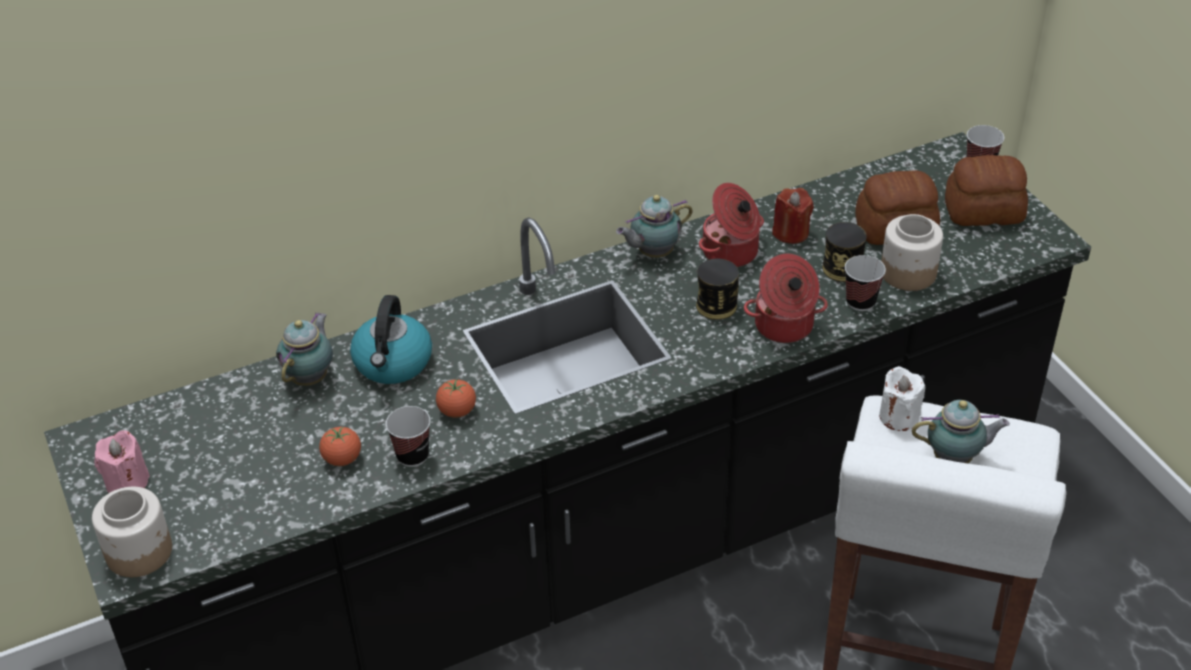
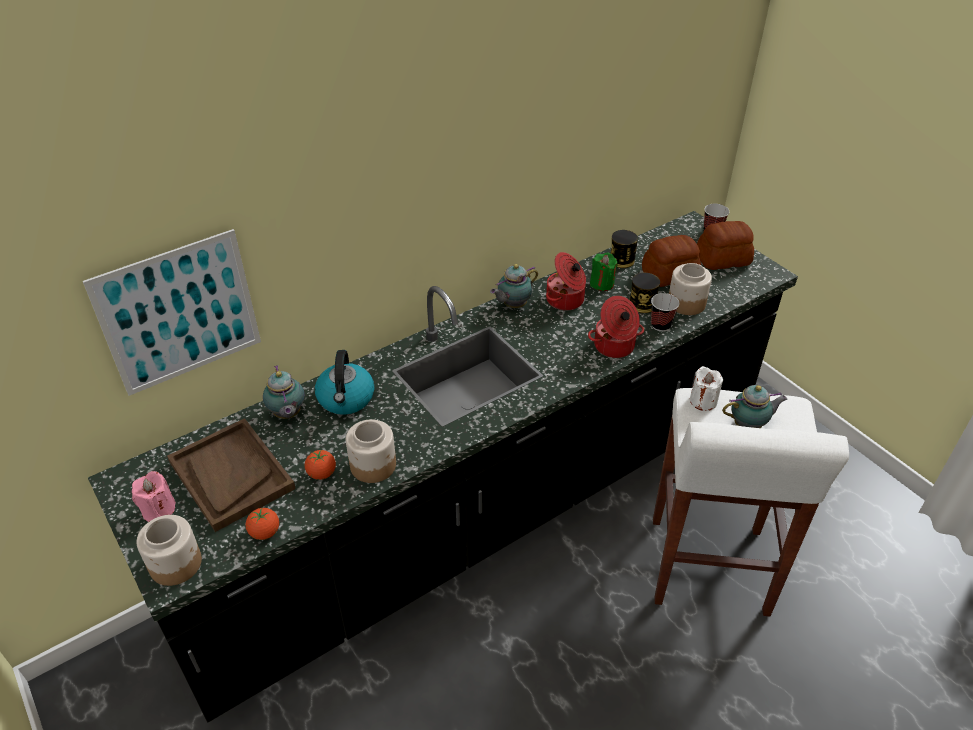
camera: 10 degrees left, 0 degrees up
teapot [276,313,333,386] -> teapot turned 150 degrees clockwise [263,365,305,419]
cup [386,406,431,467] -> jar [346,419,396,483]
tomato [436,379,476,418] -> tomato moved to [246,508,279,540]
can [696,259,739,320] -> can moved to [611,230,638,268]
red candle [772,188,814,244] -> green candle [590,252,618,291]
none -> picture [83,229,261,396]
none -> brown tray [167,418,296,532]

